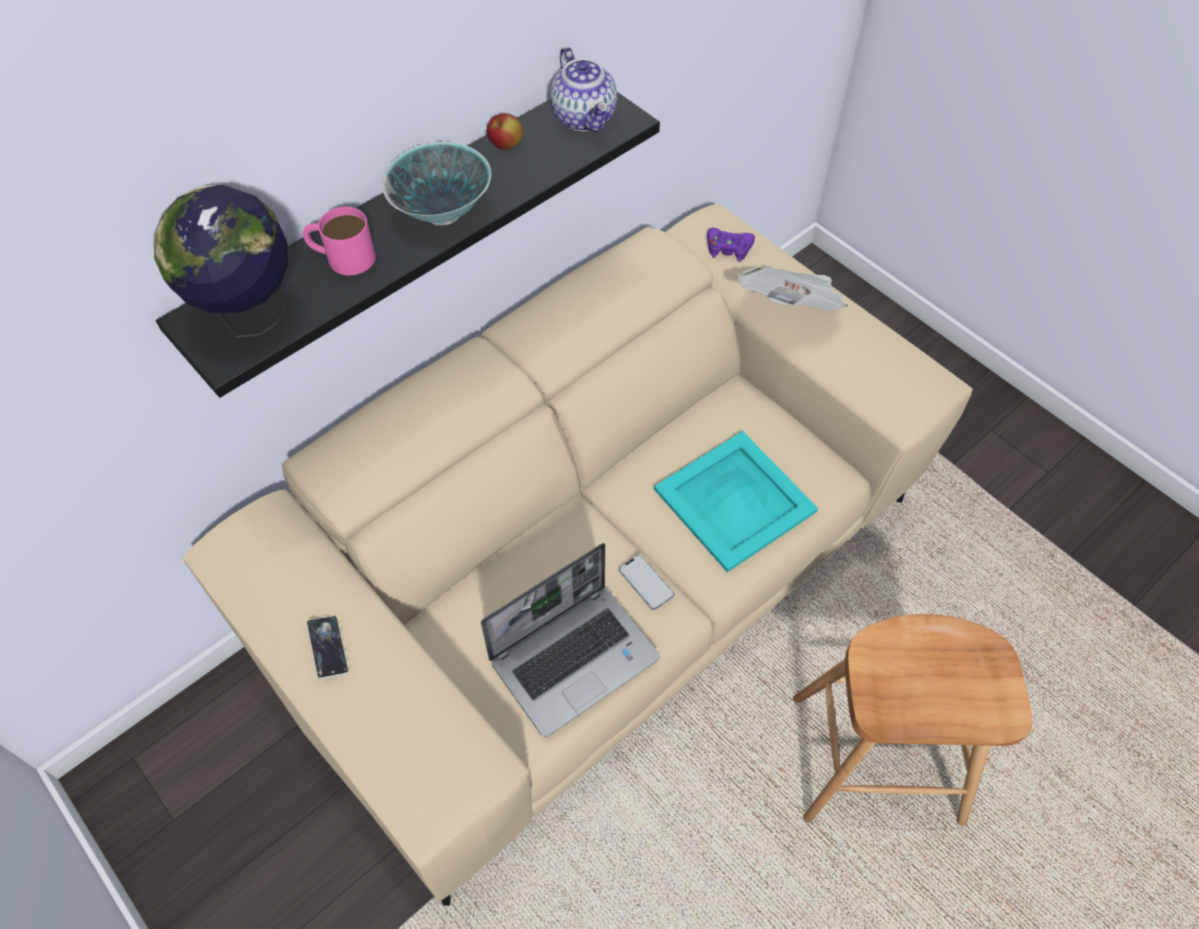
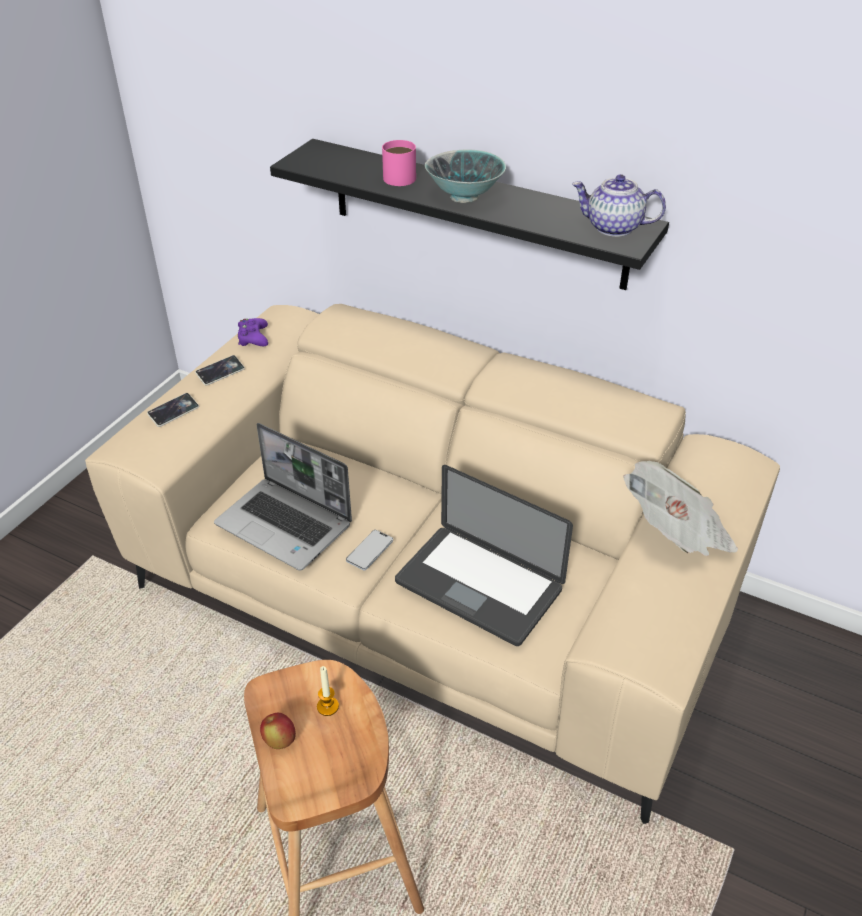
camera: 70 degrees right, 15 degrees down
globe [154,185,288,338] -> none
apple [487,113,523,150] -> apple moved to [260,713,296,749]
teapot [550,47,617,132] -> teapot turned 60 degrees clockwise [572,174,666,237]
turquoise tray [654,431,818,572] -> laptop [395,465,573,646]
purple game controller [707,228,755,262] -> purple game controller moved to [238,318,268,346]
none -> phone [147,393,199,427]
none -> candle [317,666,339,716]

